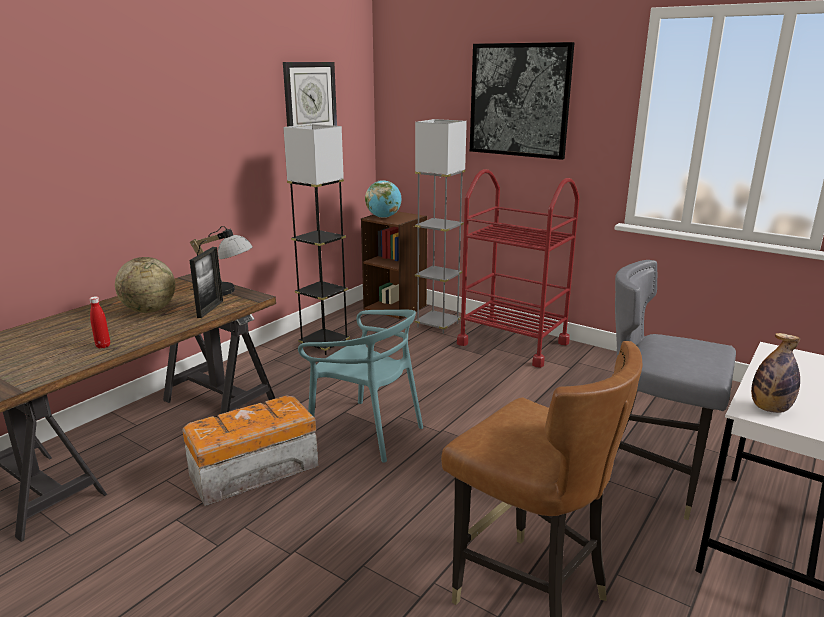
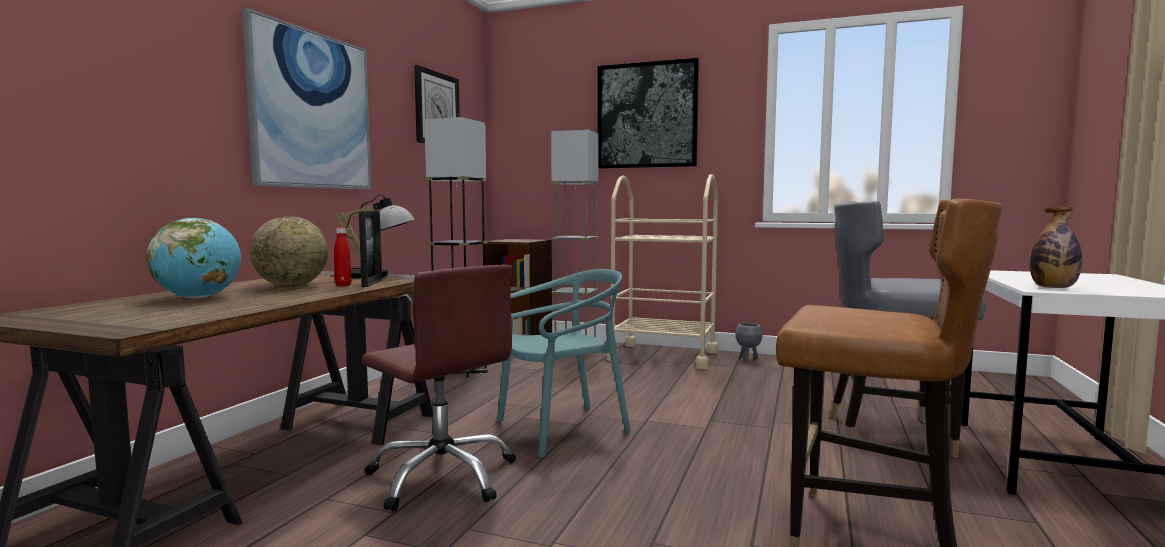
camera: 15 degrees left, 15 degrees down
red bottle [89,296,110,349] -> red bottle moved to [334,228,352,286]
storage box [182,396,318,506] -> brown office chair [361,264,516,512]
turquoise chair [298,310,423,463] -> turquoise chair turned 45 degrees counterclockwise [497,269,631,458]
globe [365,180,402,218] -> globe moved to [147,218,241,298]
red cart [457,169,580,368] -> beige cart [607,174,718,369]
none -> picture [242,8,372,190]
none -> grey planter [736,323,762,362]

